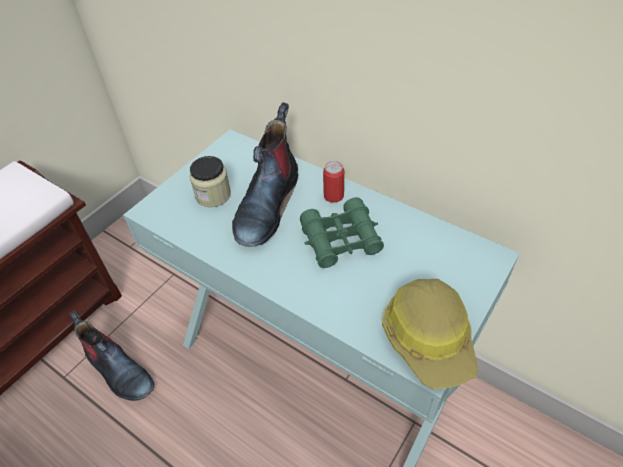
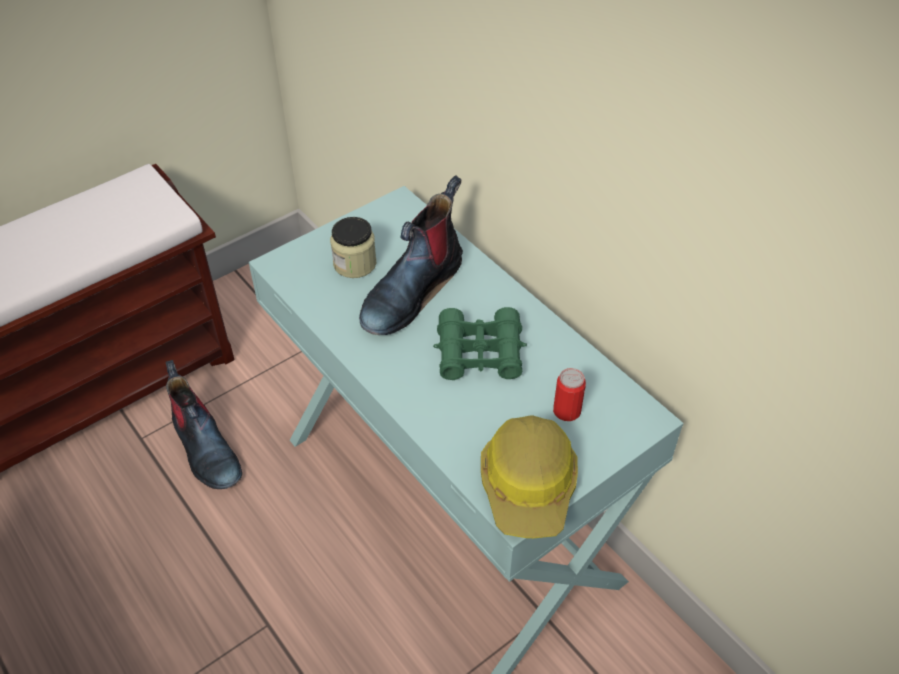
camera: 15 degrees right, 0 degrees up
can [323,161,344,203] -> can moved to [553,368,586,421]

